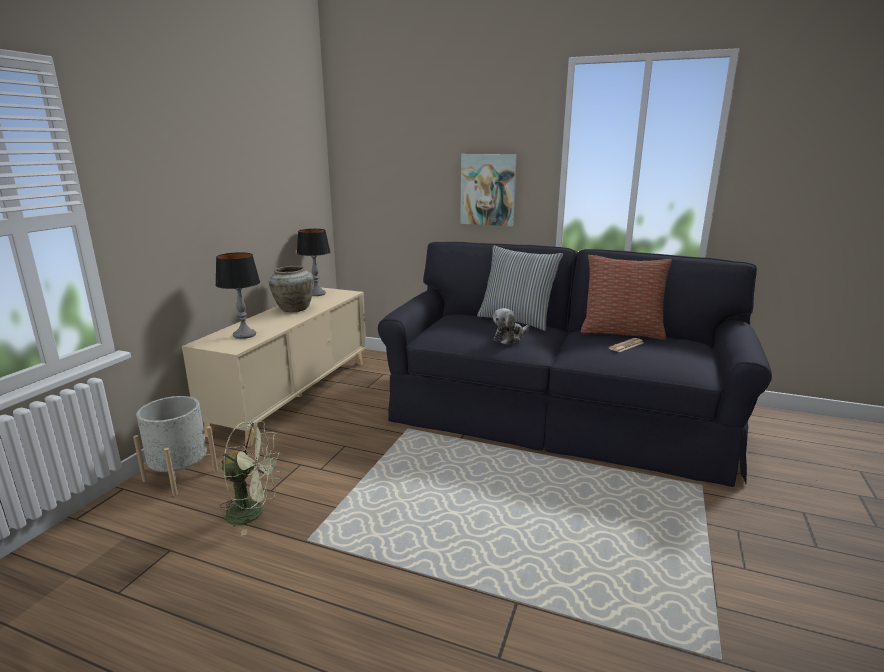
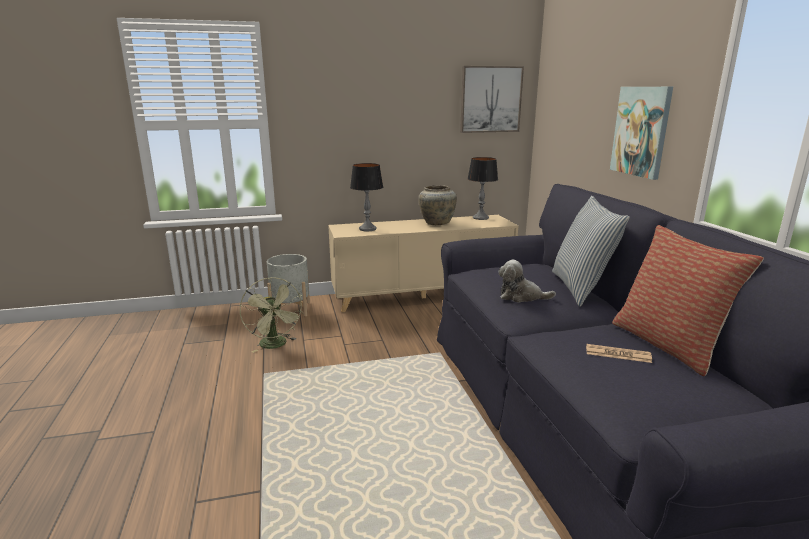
camera: 55 degrees right, 0 degrees up
none -> picture [460,66,524,133]

